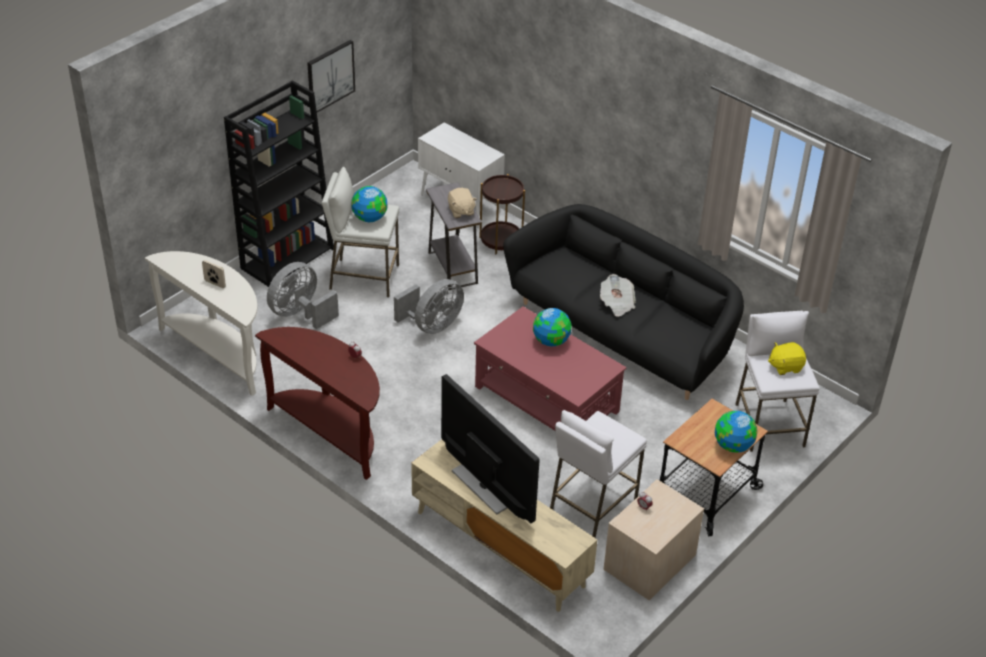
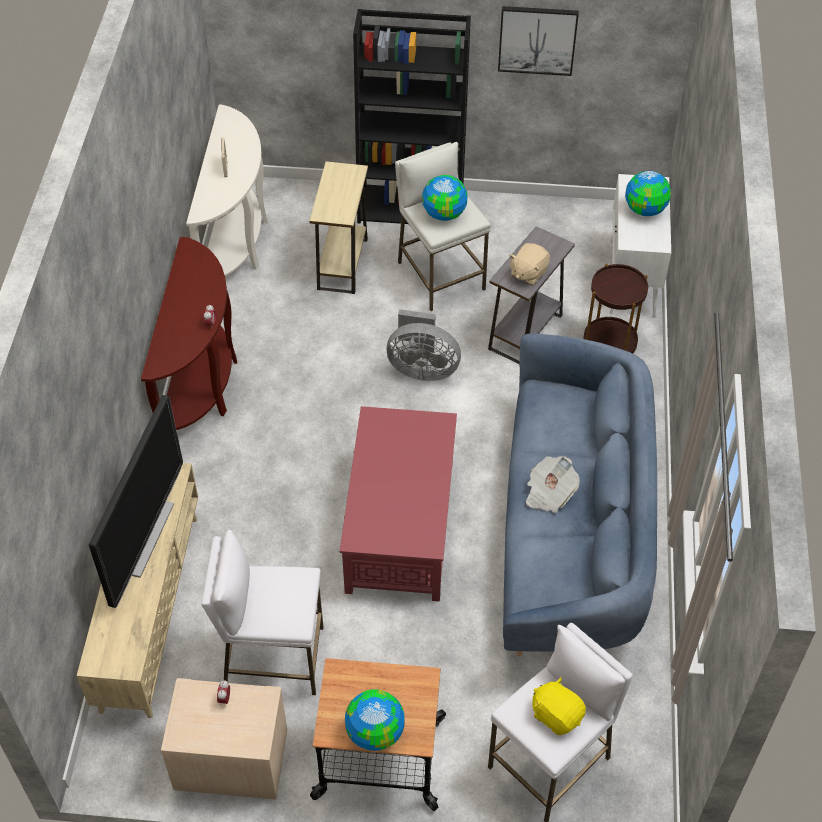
camera: 55 degrees right, 10 degrees up
grey fan [267,262,339,329] -> beige side table [309,161,368,294]
black sofa [503,204,744,400] -> blue sofa [503,334,657,656]
globe [533,308,571,347] -> globe moved to [625,171,671,216]

